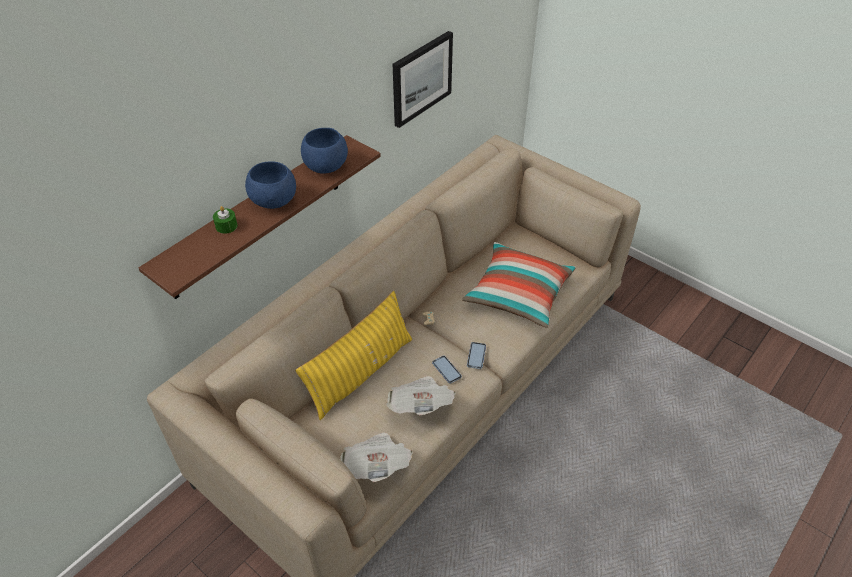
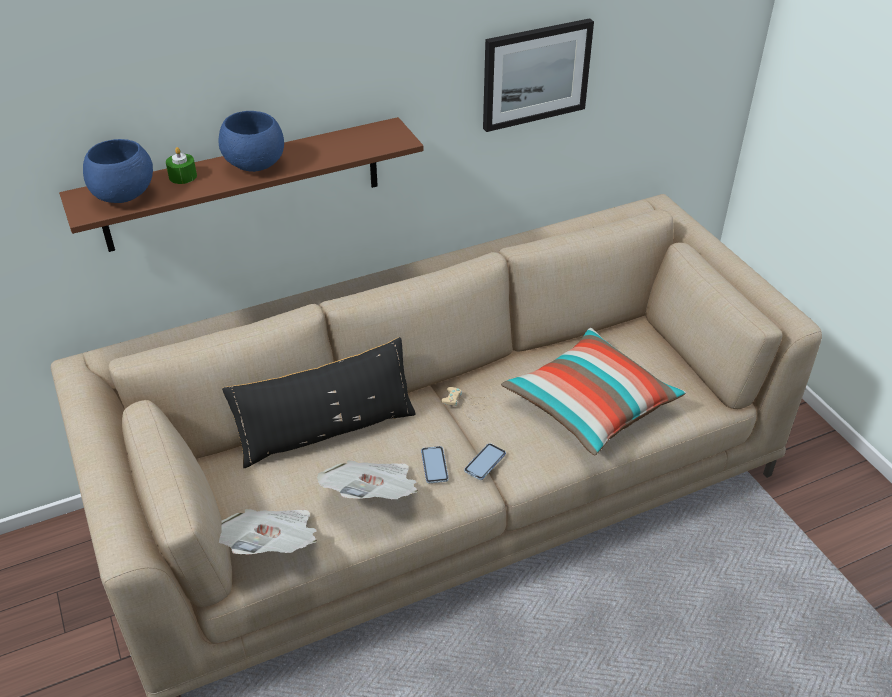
camera: 25 degrees right, 5 degrees down
yellow pillow [295,291,412,420] -> black pillow [222,337,416,468]
blue bowl [301,128,348,174] -> blue bowl moved to [83,139,153,203]

